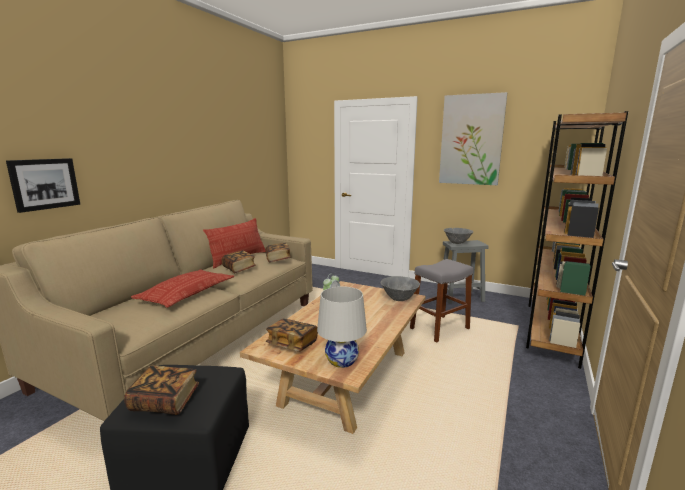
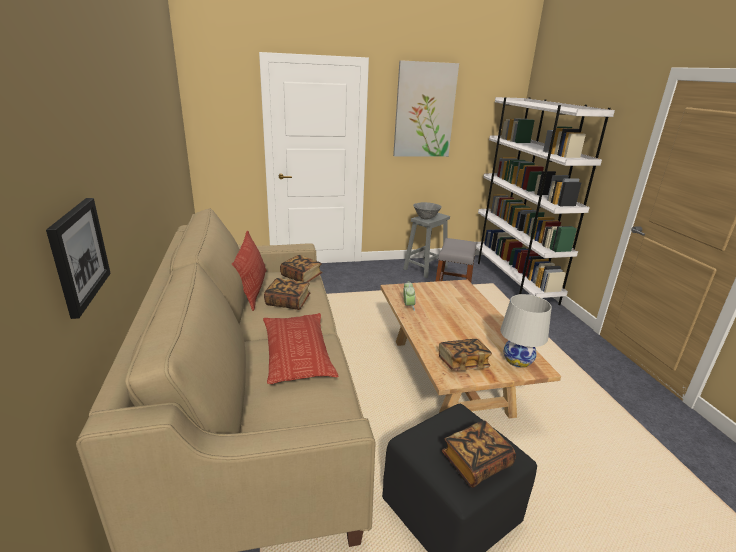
camera: 40 degrees left, 10 degrees up
grey bowl [381,276,420,301] -> none
brown bookcase [526,111,628,369] -> white bookcase [476,97,615,305]

